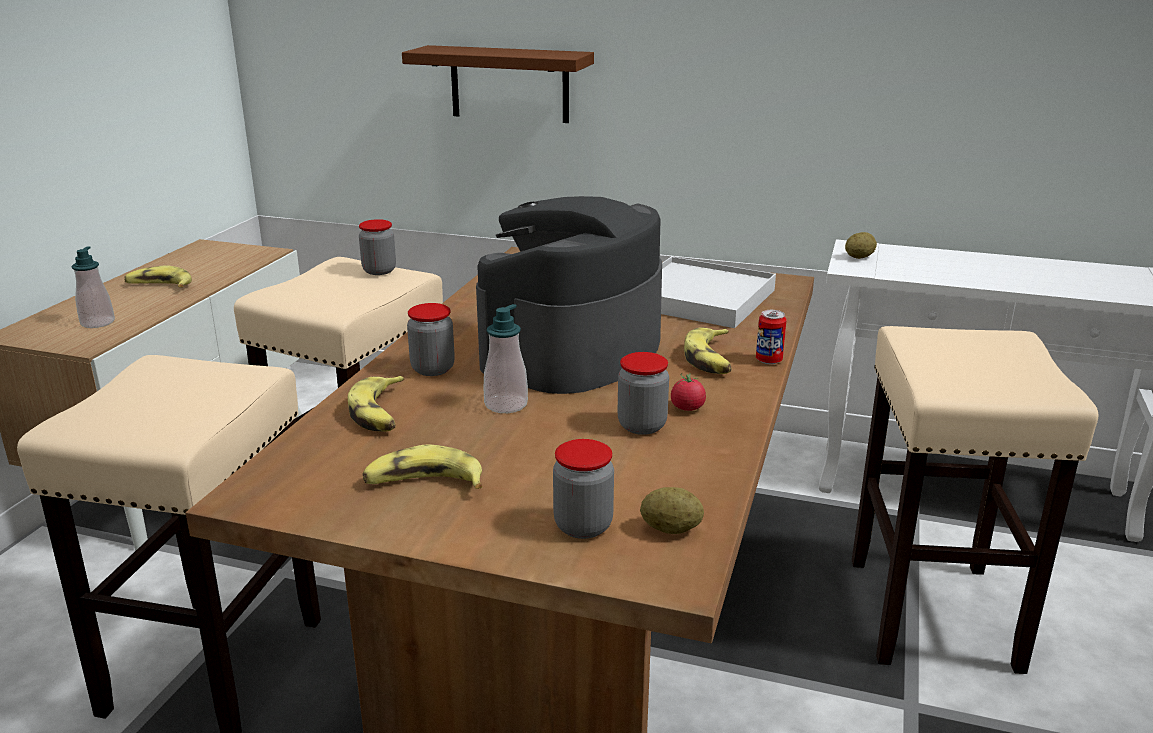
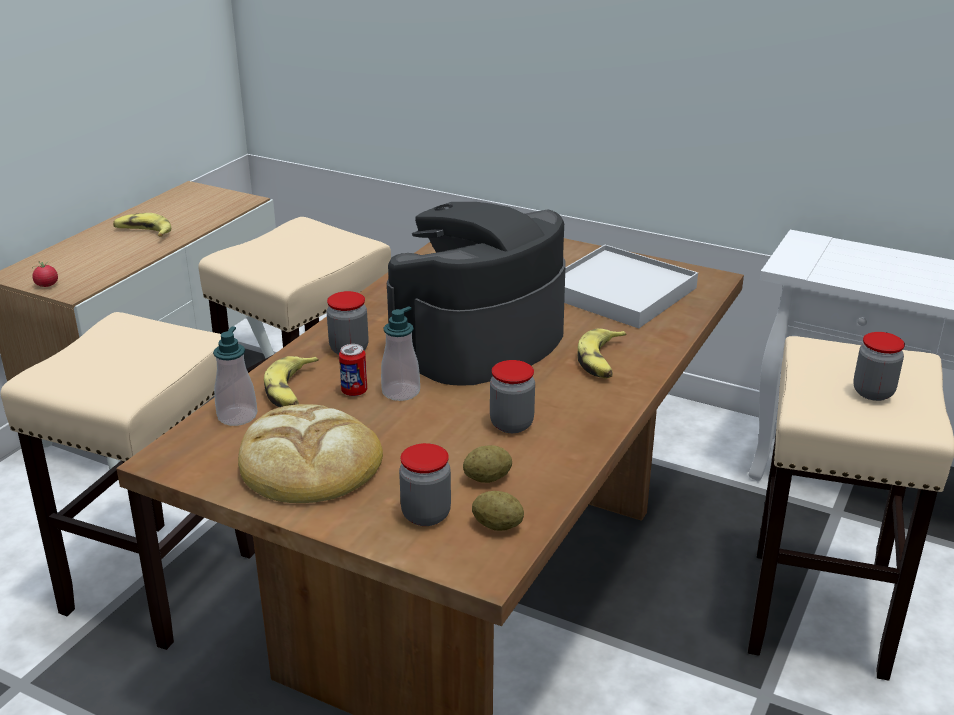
camera: 10 degrees right, 5 degrees up
soap dispenser [72,246,115,328] -> soap dispenser moved to [213,327,257,426]
jar [359,219,396,275] -> jar moved to [853,332,905,401]
banana [362,445,482,489] -> bread [238,404,383,503]
brown shelf [402,45,594,123] -> none
tomato [671,373,706,411] -> tomato moved to [32,261,58,287]
can [756,310,787,365] -> can moved to [339,344,367,396]
potato [845,232,877,259] -> potato moved to [463,445,512,483]

